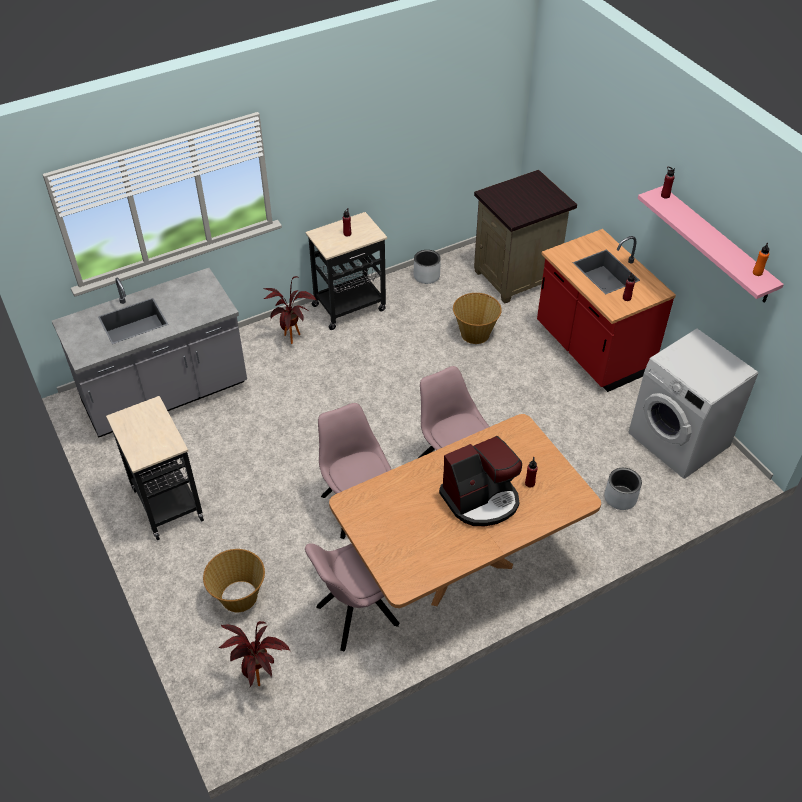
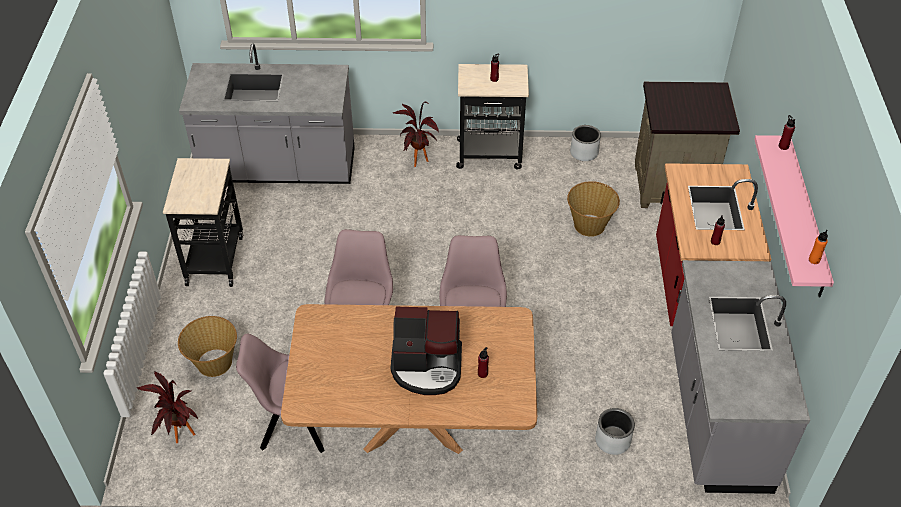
camera: 30 degrees right, 0 degrees up
white washing machine [628,329,758,479] -> grey counter [671,260,810,494]

